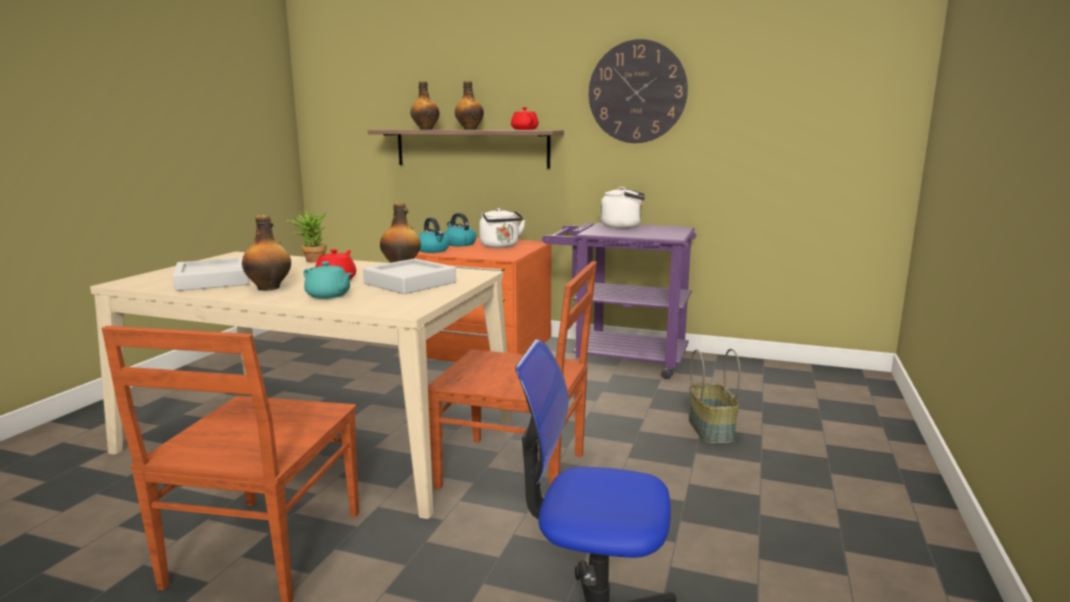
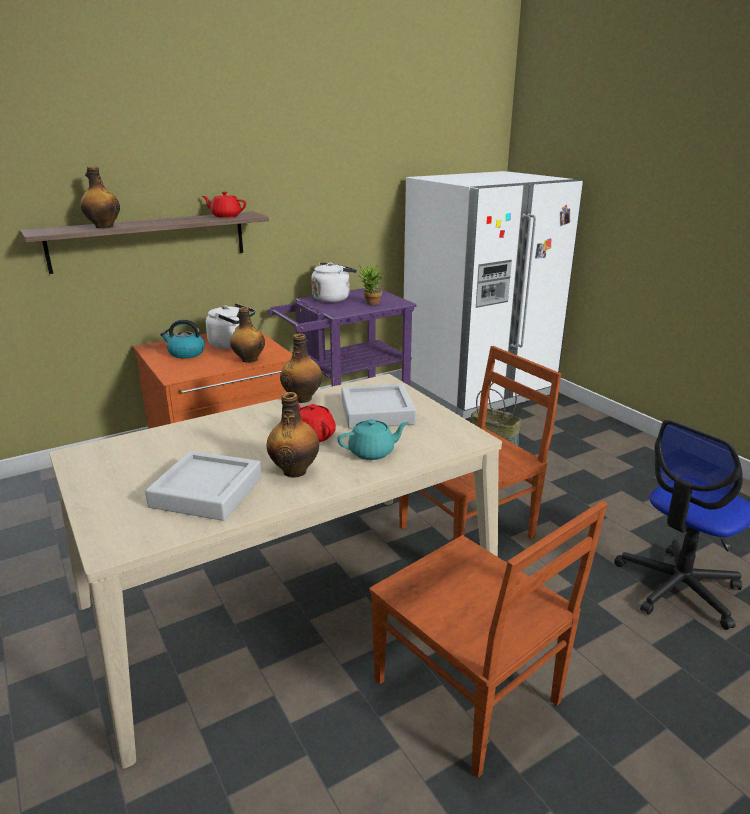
camera: 50 degrees left, 10 degrees up
potted plant [286,209,327,263] -> potted plant moved to [358,263,386,305]
kettle [418,217,450,253] -> none
bottle [455,81,484,130] -> bottle moved to [230,307,265,363]
wall clock [589,39,688,143] -> none
none -> white fridge [404,171,584,419]

